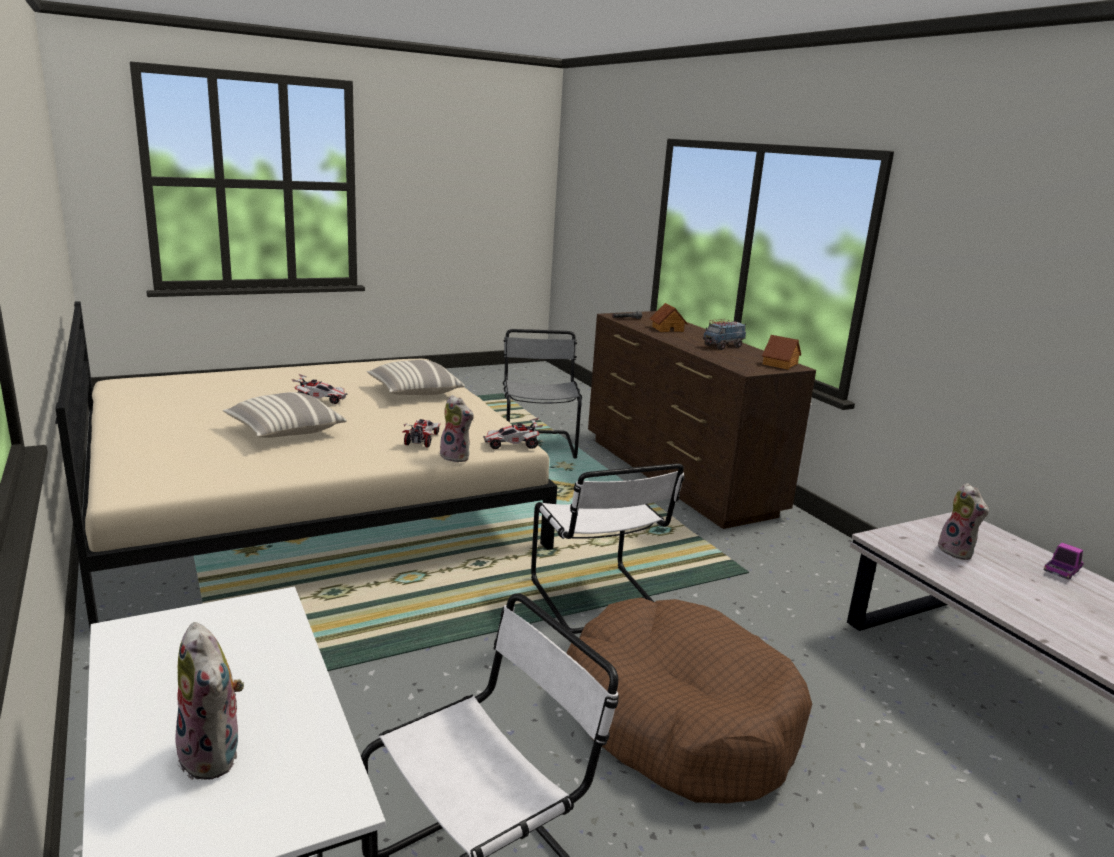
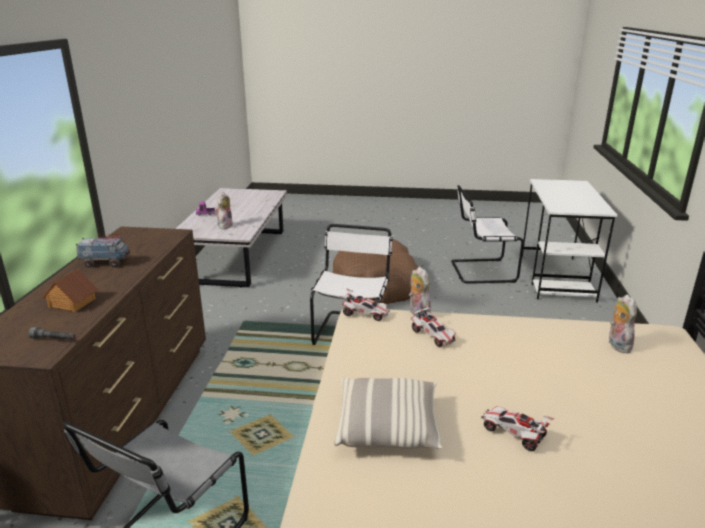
camera: 145 degrees left, 5 degrees up
plush toy [175,622,244,780] -> plush toy moved to [609,294,637,353]
pillow [223,392,347,438] -> none
toy car [403,419,441,448] -> toy car turned 75 degrees counterclockwise [411,304,456,347]
toy house [762,335,801,370] -> none

